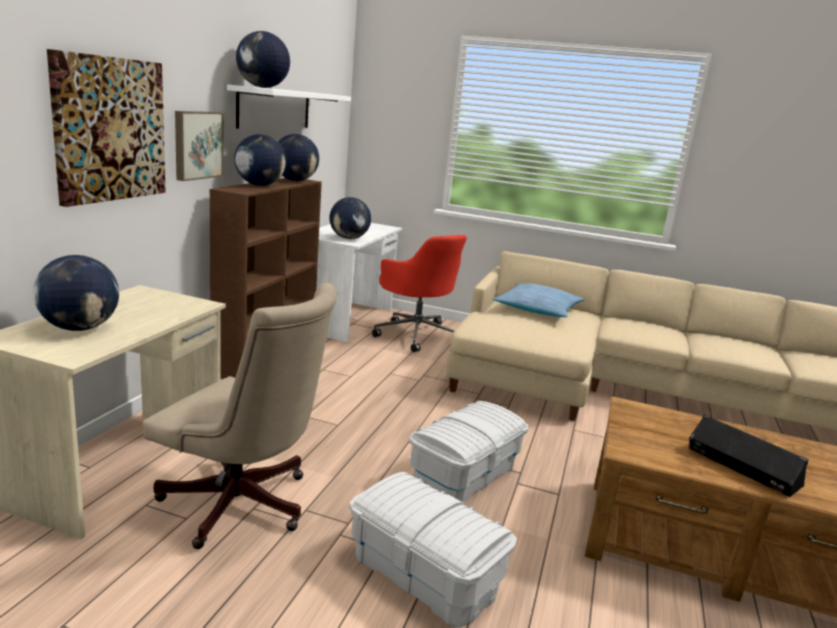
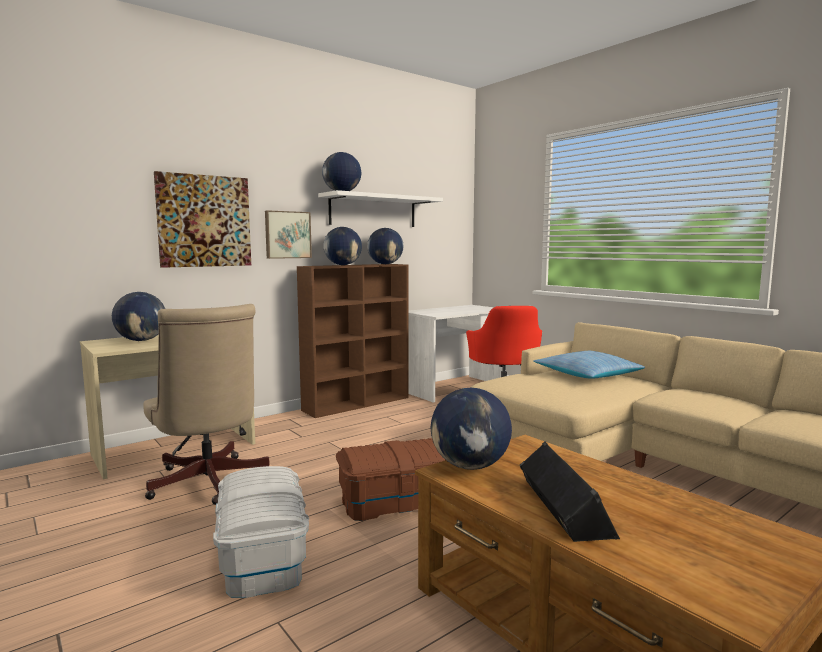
camera: 35 degrees right, 10 degrees down
globe [329,197,371,239] -> globe moved to [431,388,512,470]
white storage box [409,401,528,503] -> brown storage box [336,438,445,521]

